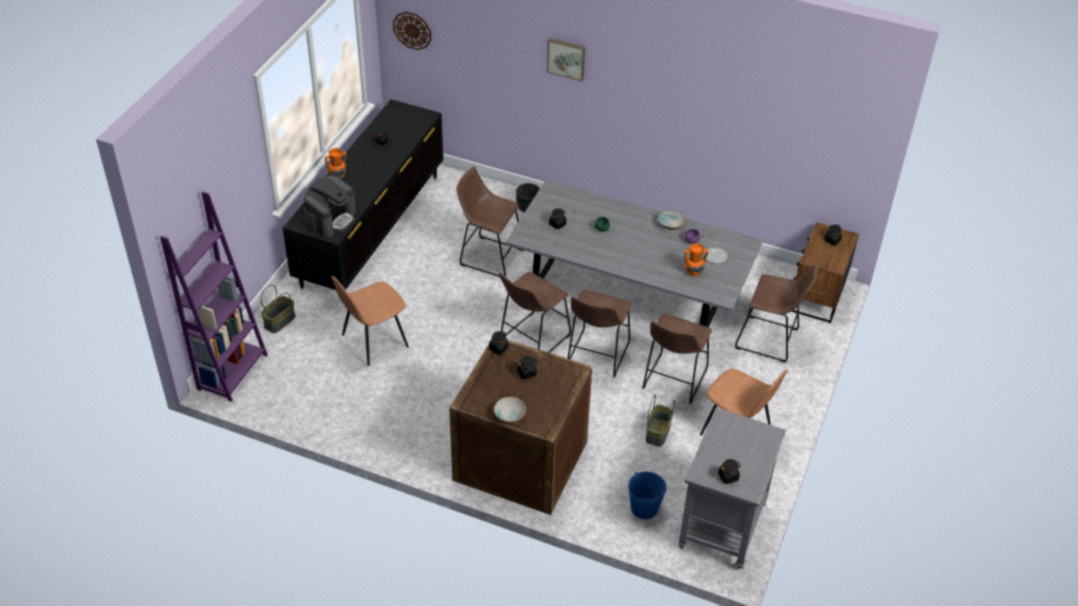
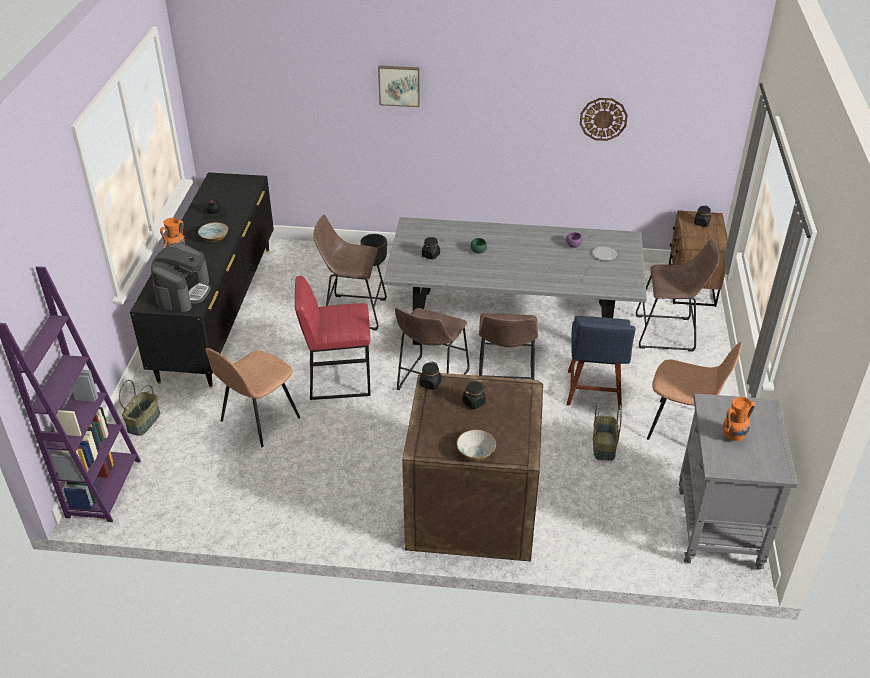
camera: 15 degrees left, 5 degrees down
wall clock [393,12,431,50] -> wall clock moved to [580,98,628,141]
blue bucket [628,472,666,519] -> none
brown stool [642,314,712,404] -> blue chair [567,316,636,410]
bowl [658,210,686,230] -> bowl moved to [198,222,228,242]
orange vase [684,243,709,277] -> orange vase moved to [723,397,755,442]
black jar [718,459,741,484] -> none
none -> red chair [295,276,371,400]

